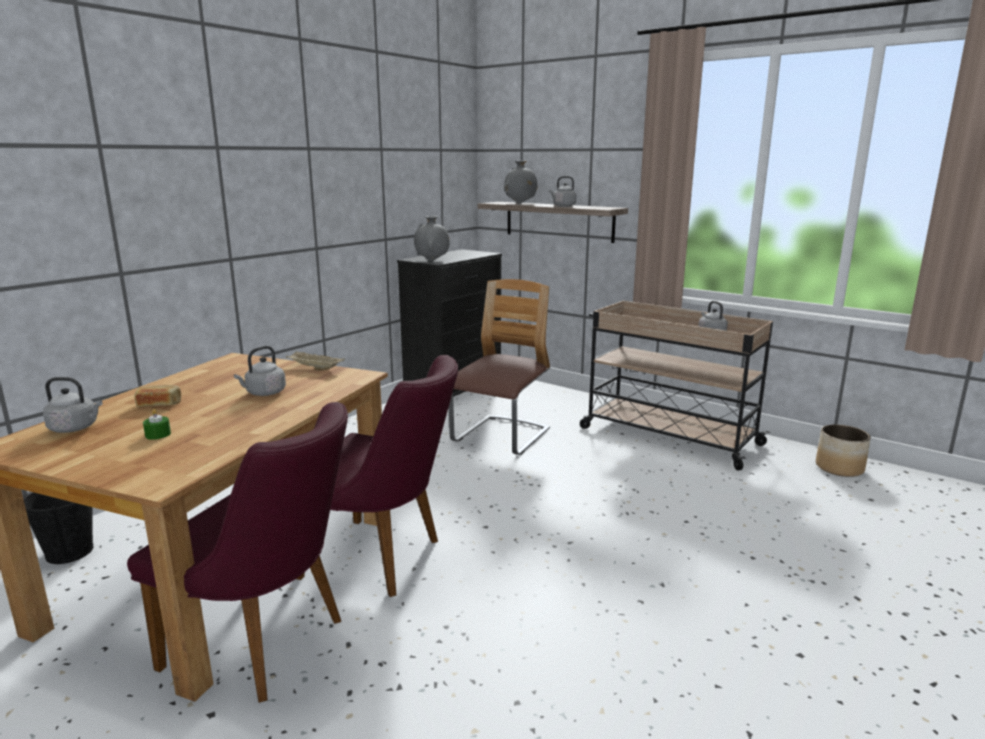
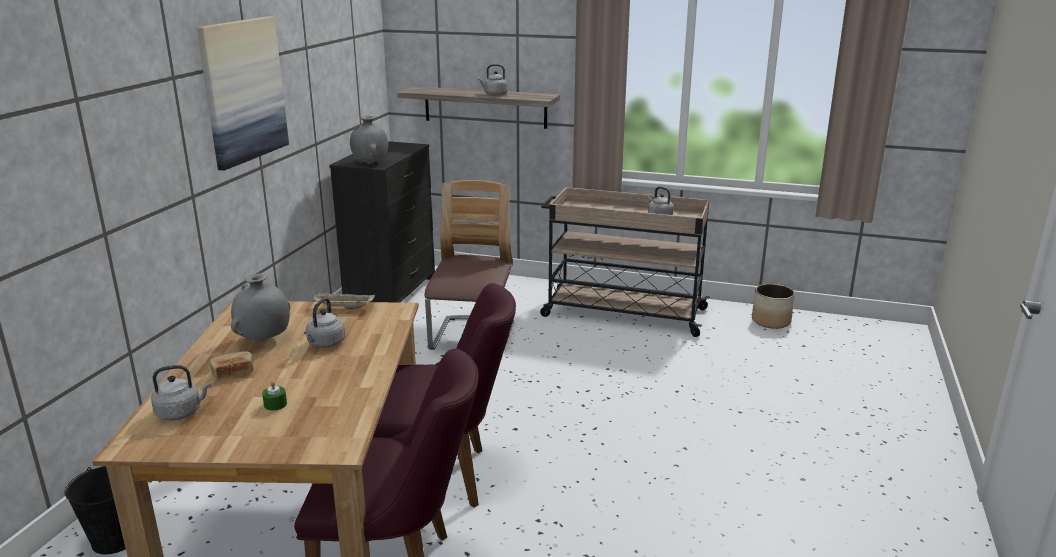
camera: 20 degrees left, 5 degrees up
grey vase [504,161,537,204] -> grey vase moved to [231,273,290,341]
none -> picture [197,16,289,171]

